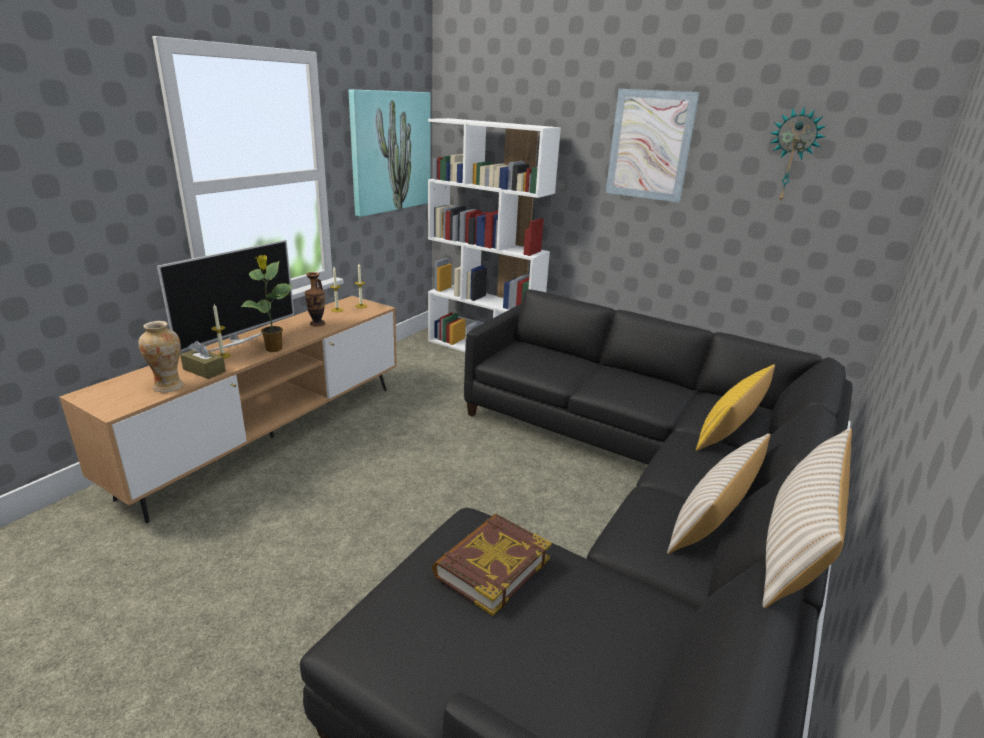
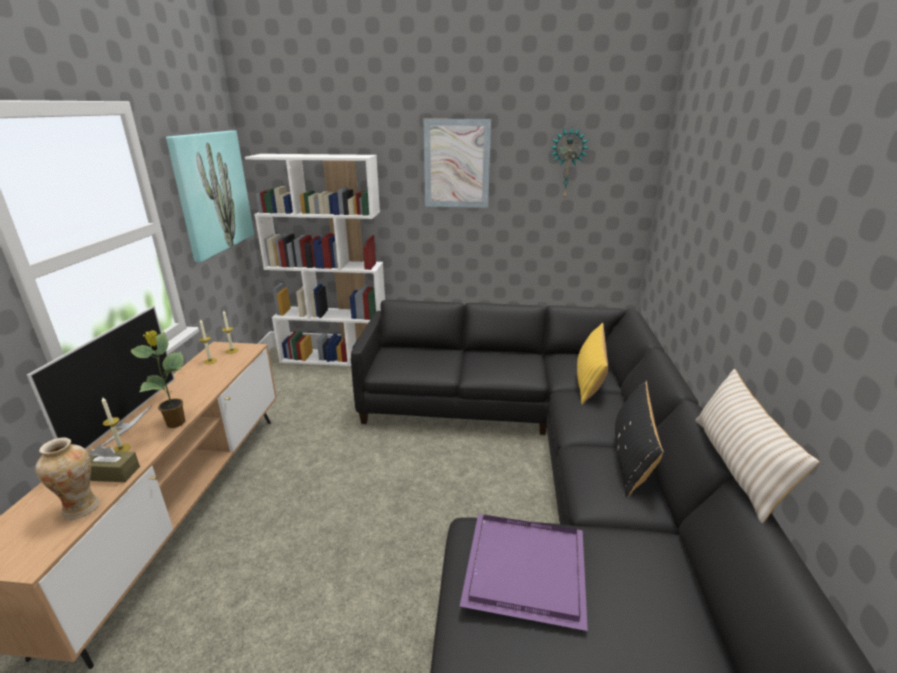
camera: 25 degrees left, 0 degrees up
vase [305,272,325,326] -> none
book [432,514,552,616] -> purple tray [460,514,588,631]
beige pillow [667,433,770,554] -> black pillow [615,380,663,498]

